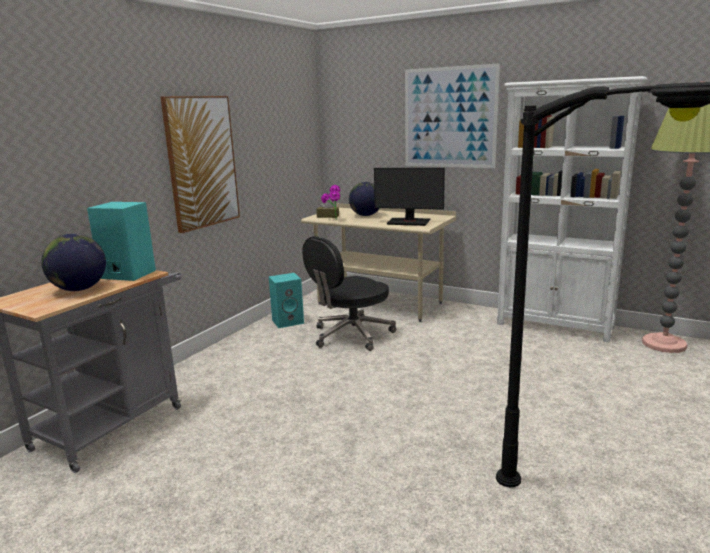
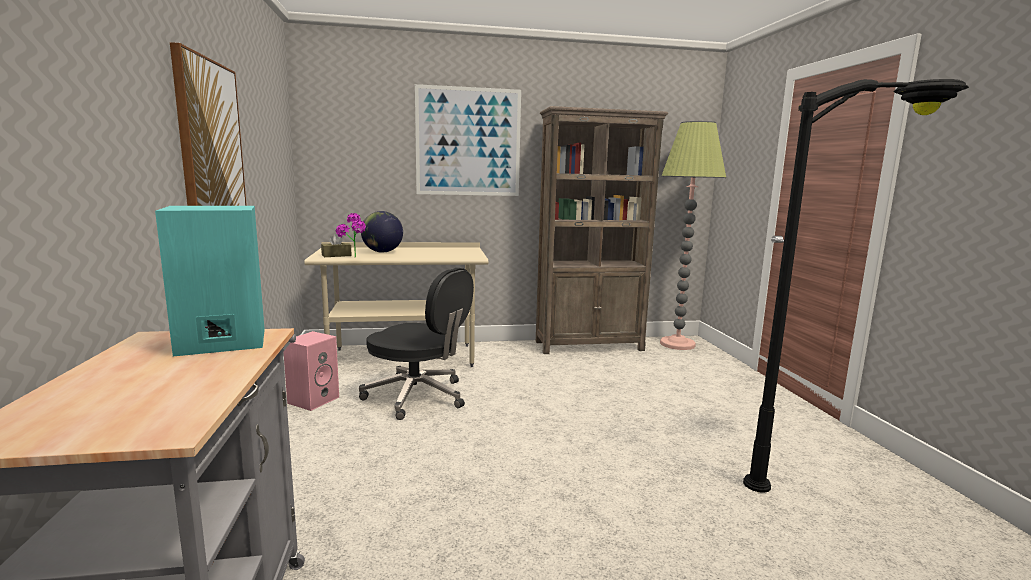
camera: 40 degrees left, 5 degrees down
globe [41,233,106,291] -> none
turquoise speaker [269,273,304,328] -> pink speaker [284,331,339,411]
black office chair [302,236,396,351] -> black office chair turned 75 degrees counterclockwise [359,268,474,420]
monitor [374,168,445,226] -> none
white bookcase [497,76,648,343] -> brown bookcase [536,106,668,354]

